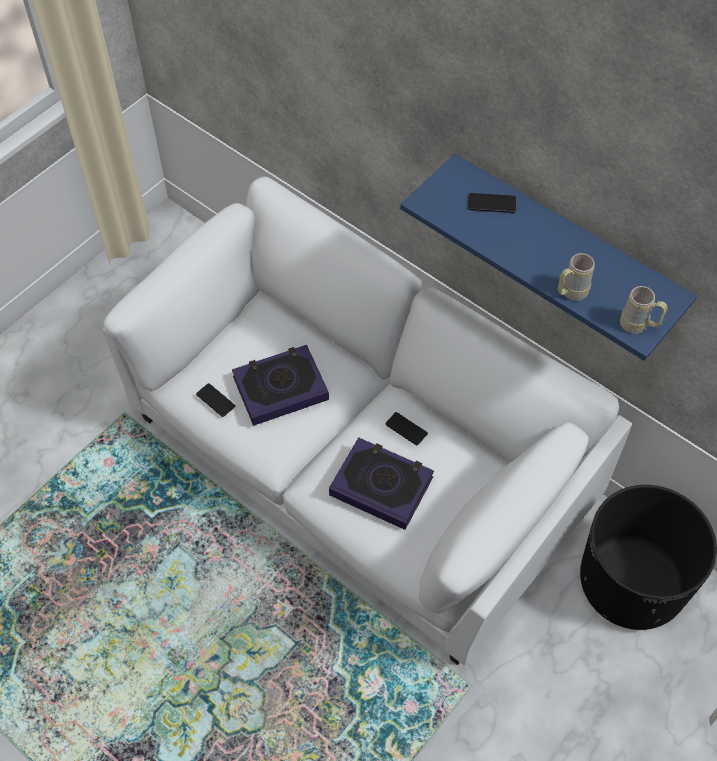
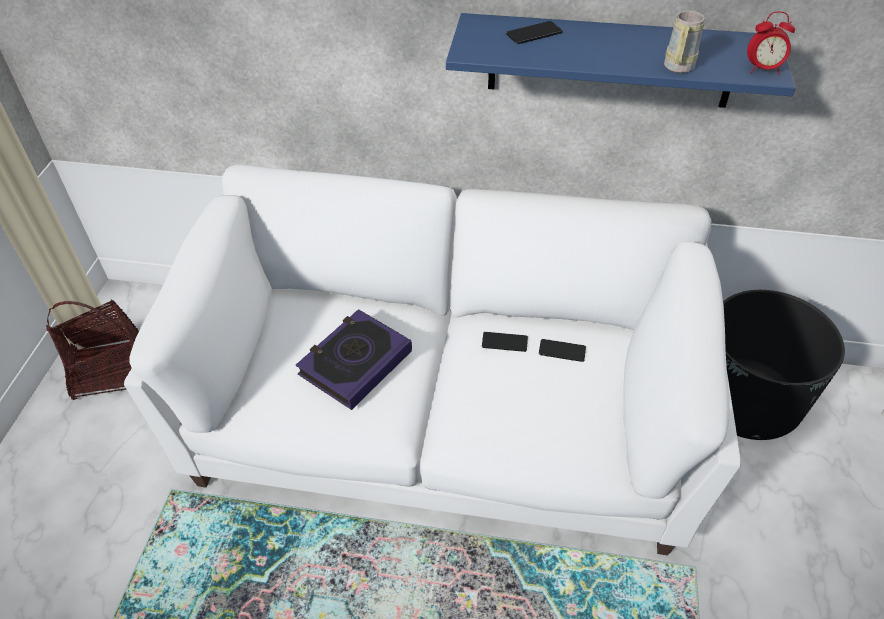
camera: 30 degrees left, 10 degrees down
phone [196,383,235,417] -> phone moved to [539,339,586,362]
book [329,437,434,530] -> none
beige mug [620,286,667,334] -> alarm clock [747,11,795,74]
none -> basket [46,299,139,400]

